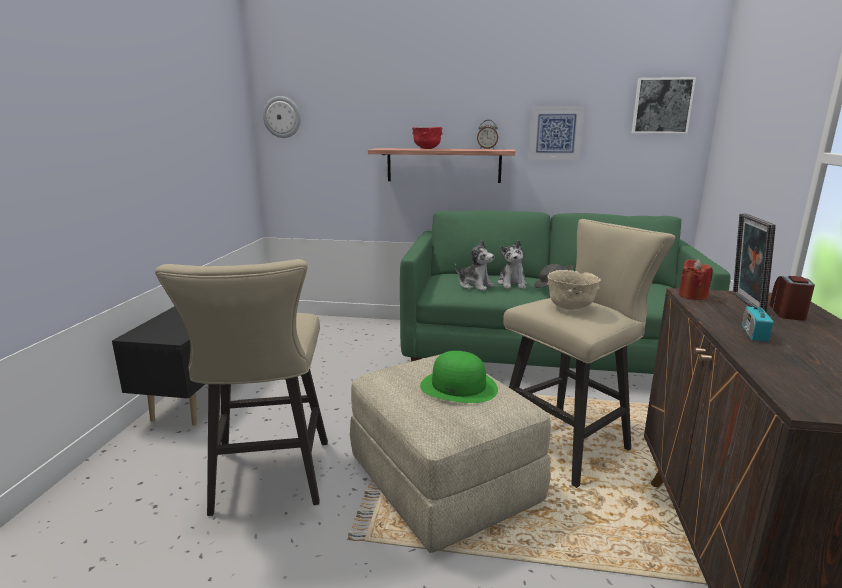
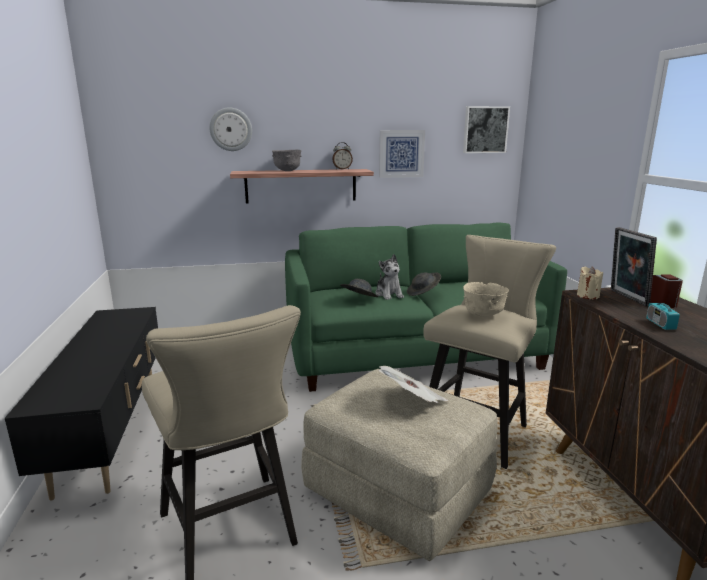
camera: 20 degrees left, 0 degrees up
wall clock [263,96,301,138] -> wall clock moved to [209,107,252,151]
red bowl [412,127,443,149] -> grey bowl [272,149,301,171]
green hat [420,351,498,403] -> newspaper [378,366,448,403]
plush toy [455,240,495,291] -> grey hat [340,279,378,297]
red candle [679,259,713,300] -> beige candle [577,266,603,299]

